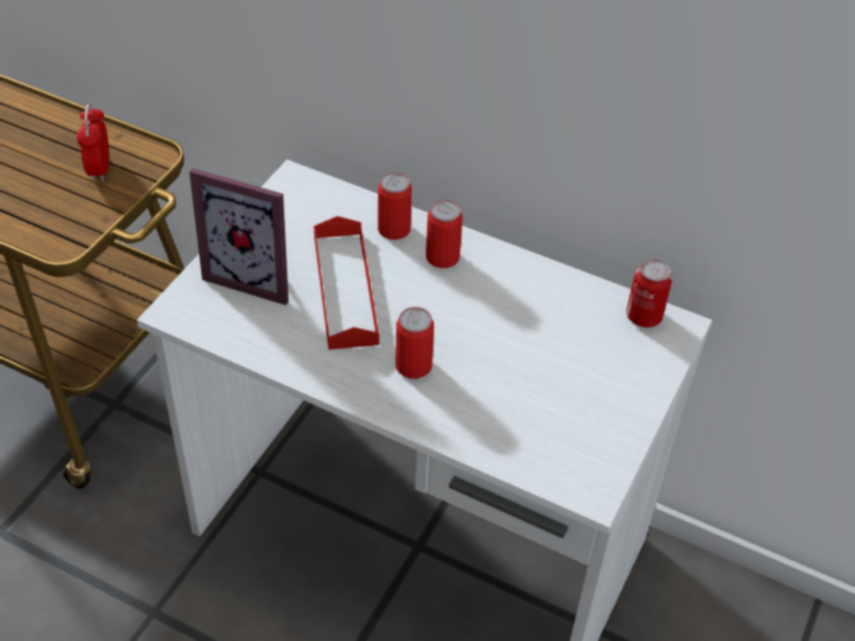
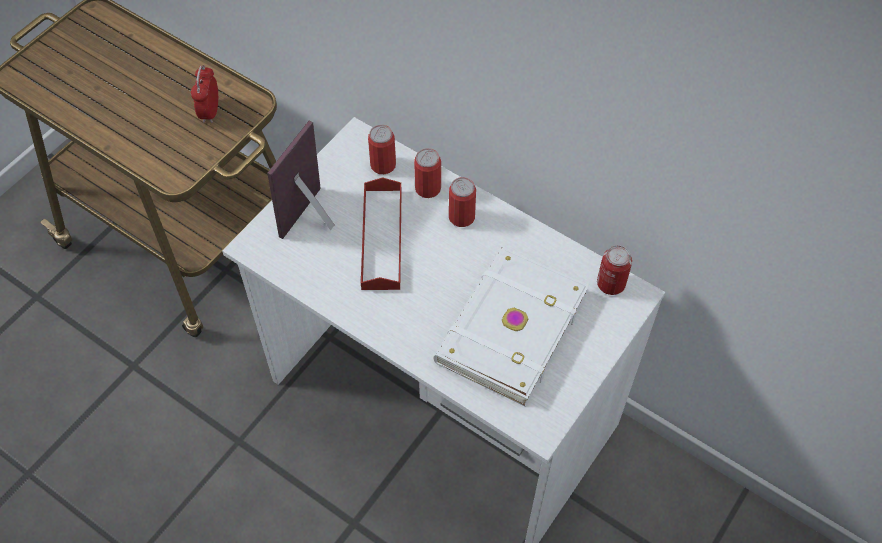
camera: 10 degrees right, 10 degrees up
picture frame [189,168,289,305] -> picture frame turned 90 degrees clockwise [267,121,334,239]
can [395,307,434,379] -> can moved to [368,125,396,174]
none -> white book [434,247,589,407]

